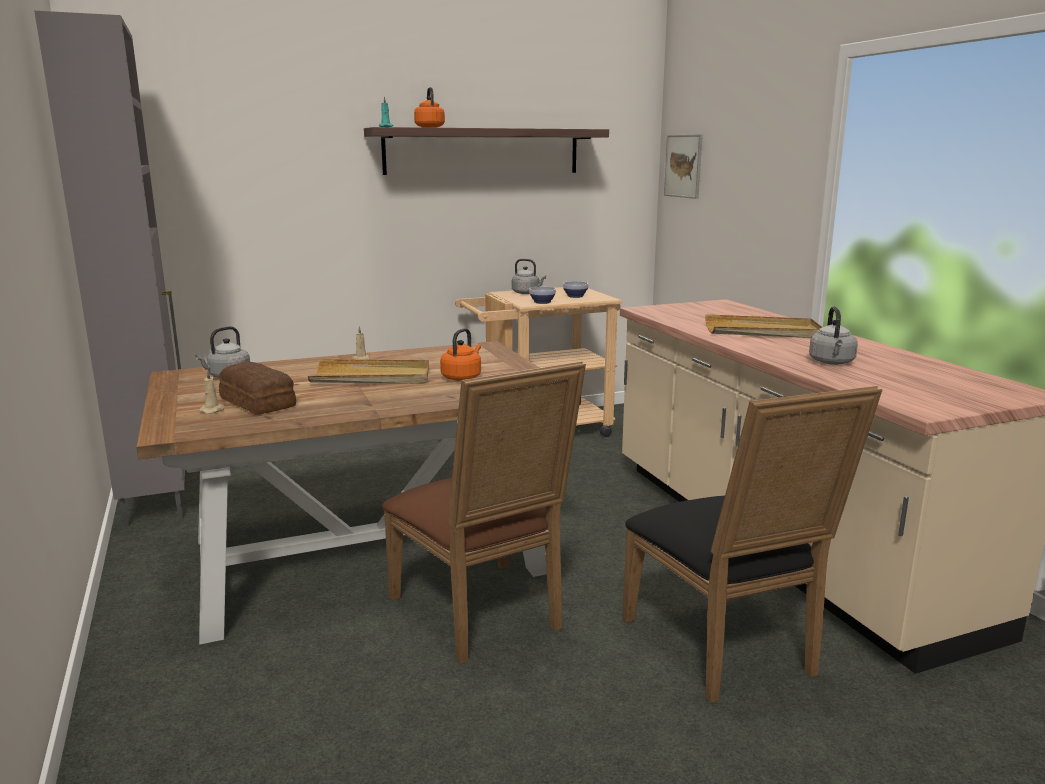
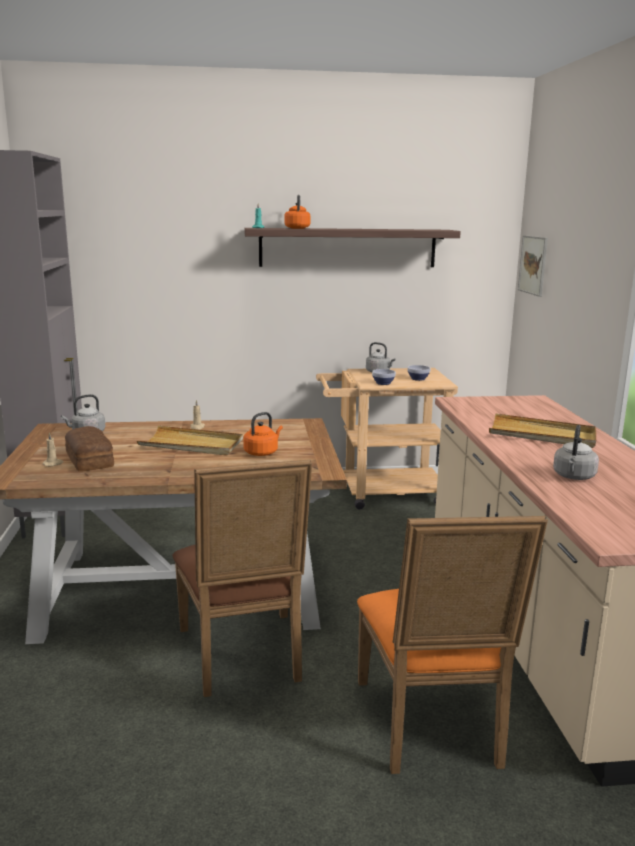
camera: 15 degrees right, 0 degrees up
black chair [622,386,883,703] -> orange chair [357,516,548,774]

